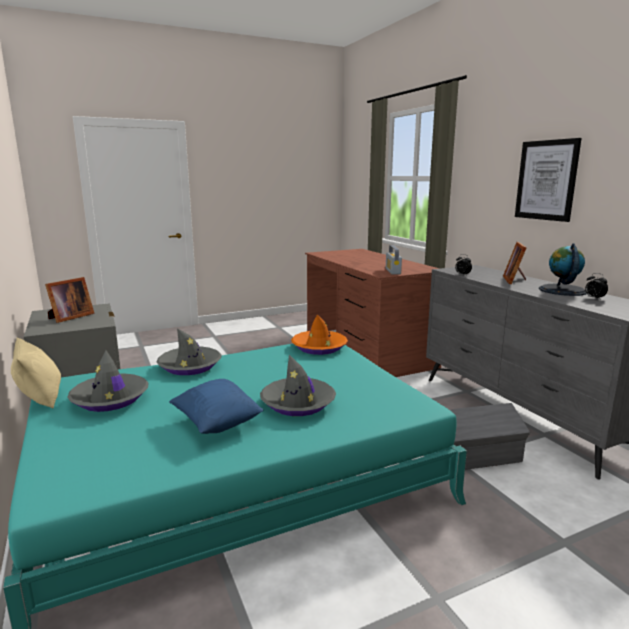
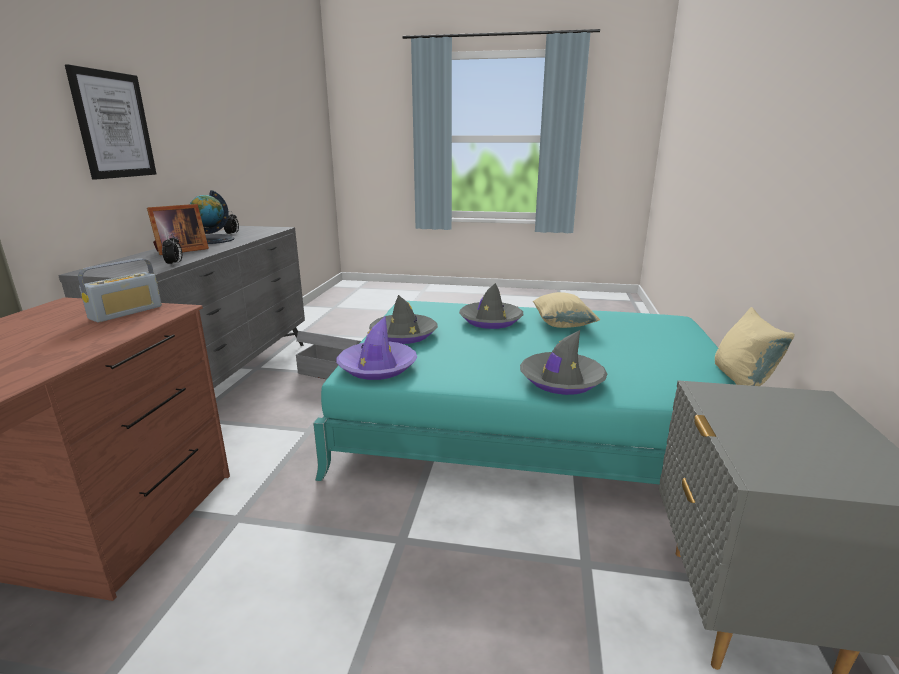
camera: 145 degrees left, 5 degrees up
picture frame [45,277,94,323] -> none
grey hat [67,350,148,412] -> grey hat moved to [369,295,438,344]
blue pillow [169,379,264,434] -> beige pillow [533,292,600,328]
orange hat [291,315,348,355] -> purple hat [336,316,417,380]

